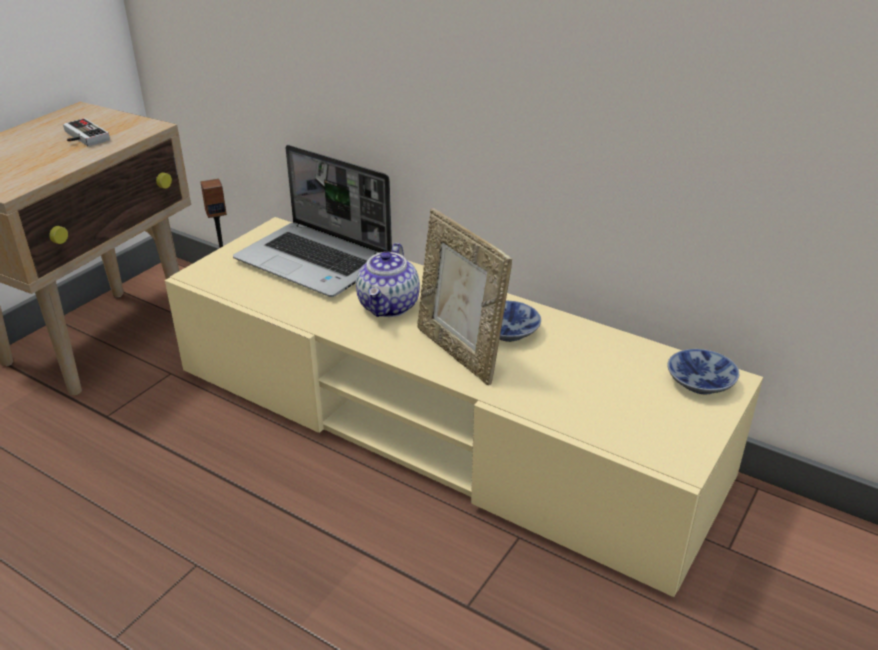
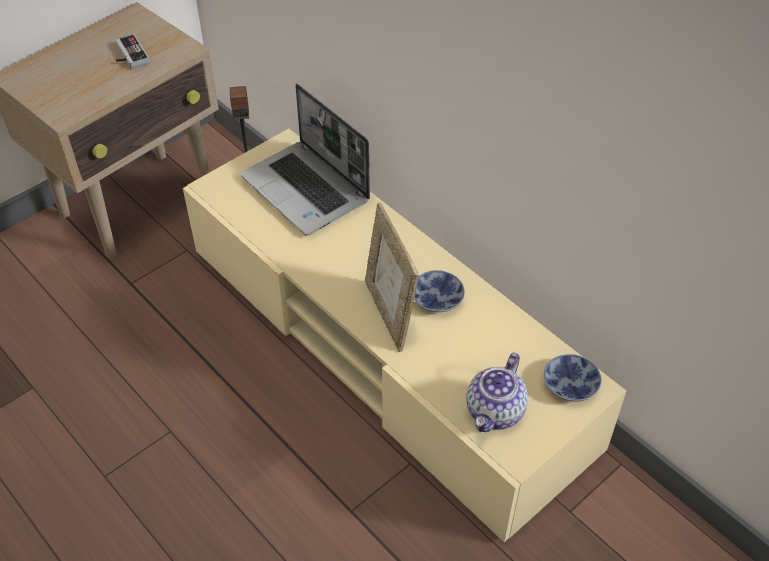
camera: 15 degrees right, 15 degrees up
teapot [356,243,420,317] -> teapot moved to [466,353,528,432]

